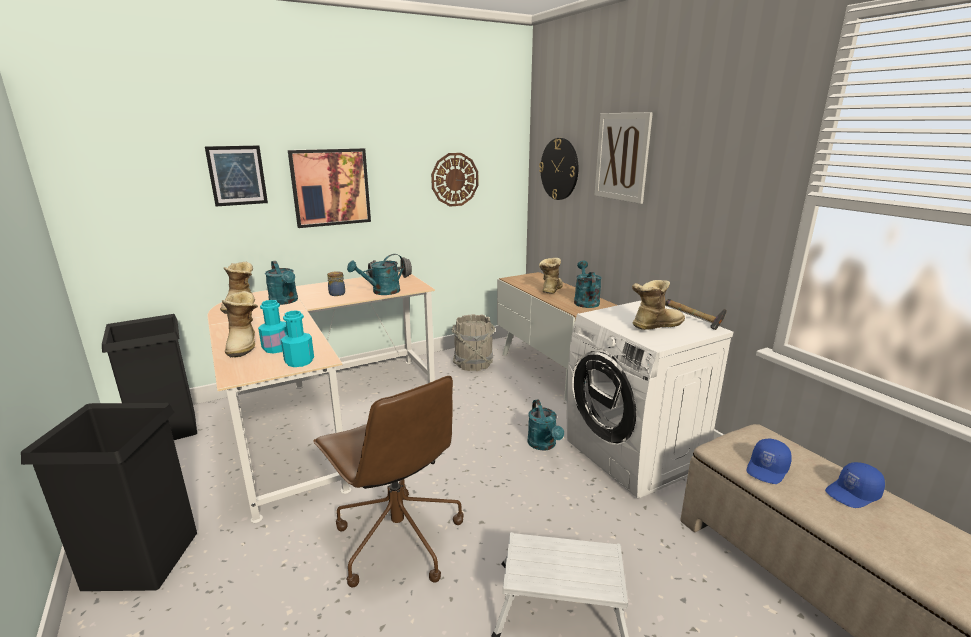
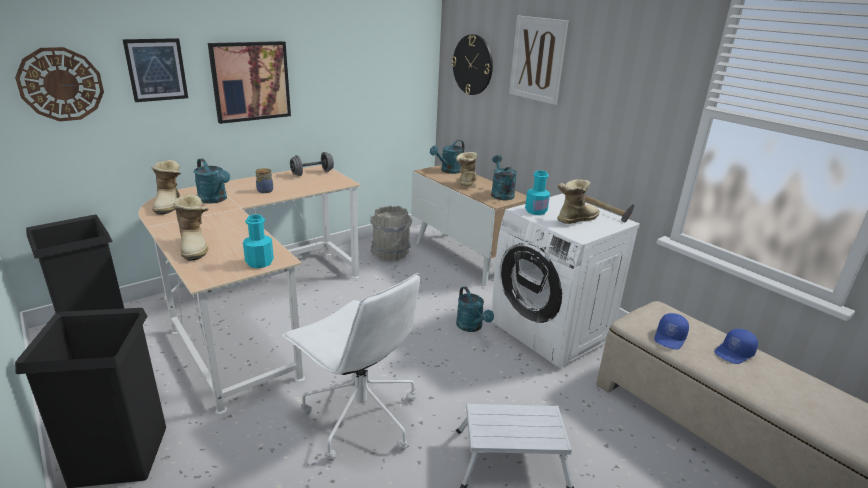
camera: 10 degrees left, 5 degrees up
turquoise bottle [258,300,288,353] -> turquoise bottle moved to [525,170,550,215]
brown office chair [313,376,464,588] -> white office chair [282,273,420,461]
turquoise watering can [347,254,404,295] -> turquoise watering can moved to [430,140,464,174]
wall clock [431,153,478,207] -> wall clock moved to [15,47,104,121]

